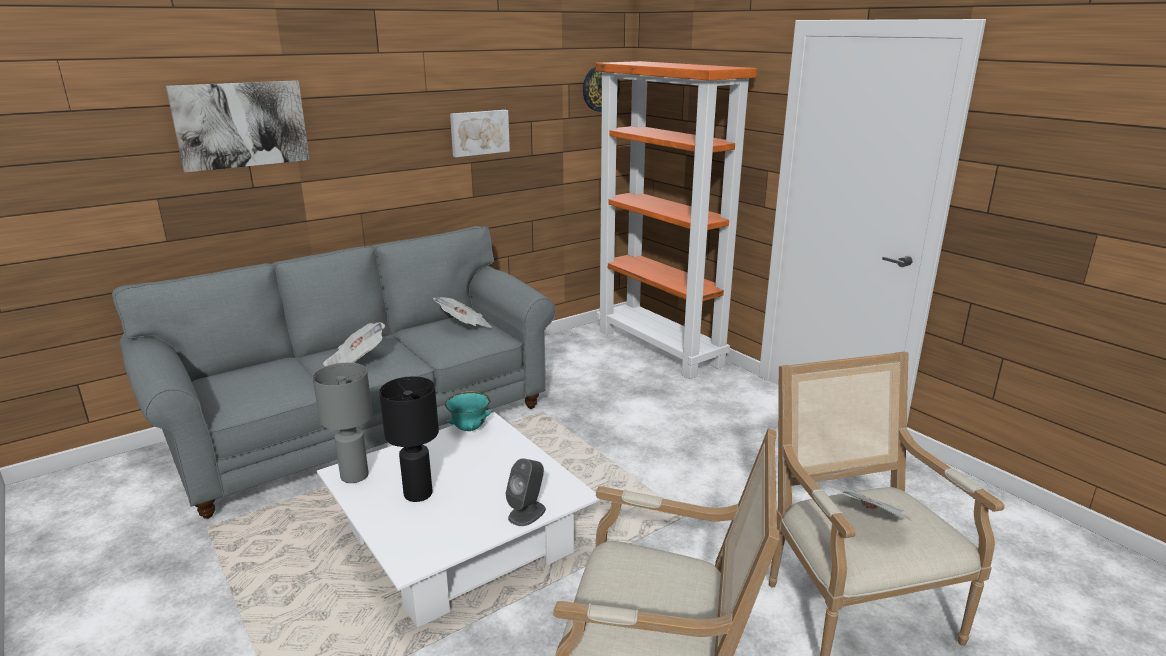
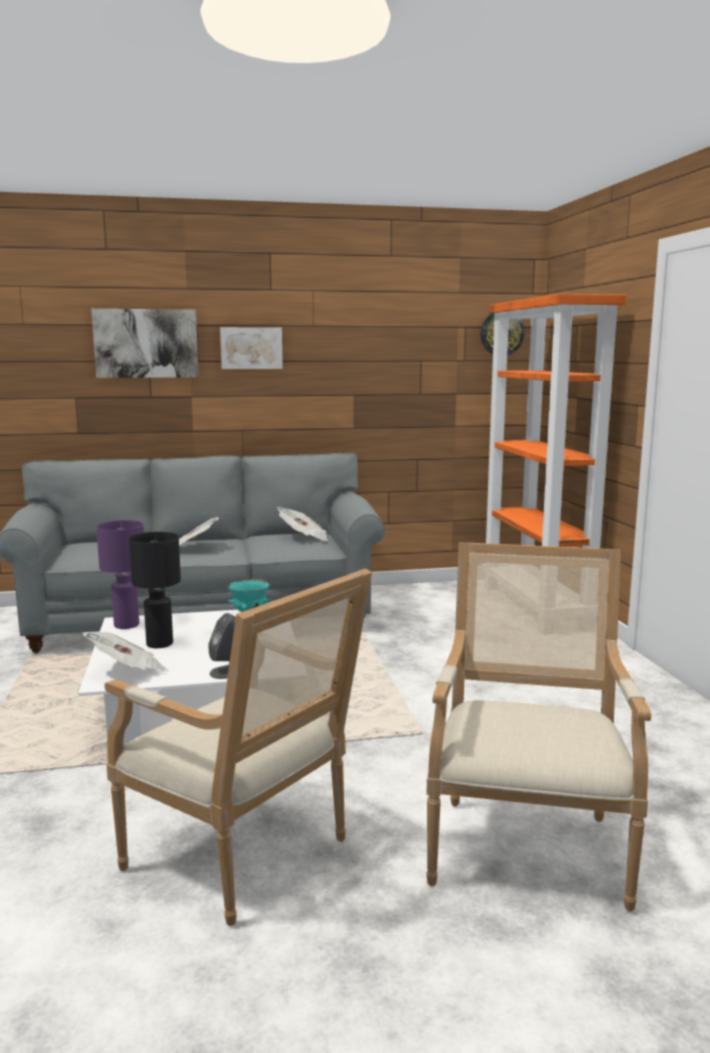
camera: 25 degrees right, 10 degrees down
grey table lamp [313,363,373,483] -> purple table lamp [96,520,144,629]
picture [450,110,510,157] -> picture moved to [220,327,283,369]
newspaper [824,481,910,520] -> newspaper moved to [83,632,169,671]

